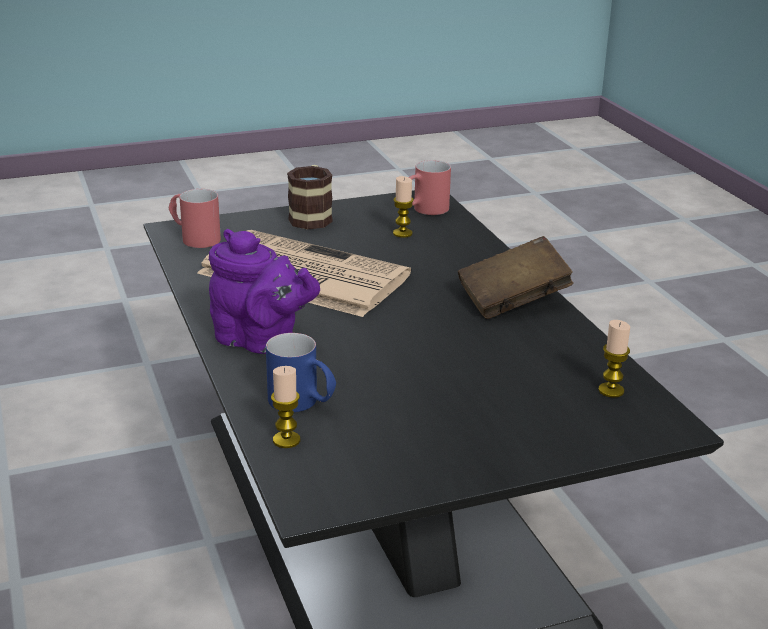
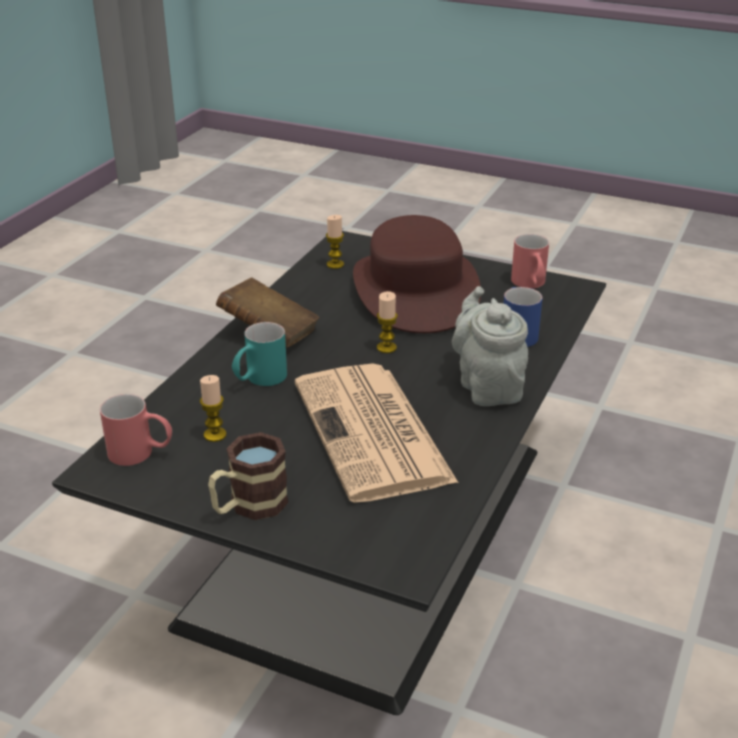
camera: 135 degrees left, 5 degrees up
red mug [169,189,221,248] -> red mug moved to [511,234,549,289]
purple teapot [209,229,320,354] -> grey teapot [452,286,528,406]
candle [271,366,300,448] -> candle moved to [377,291,398,353]
none -> turquoise mug [232,322,287,386]
none -> brown hat [353,215,481,333]

